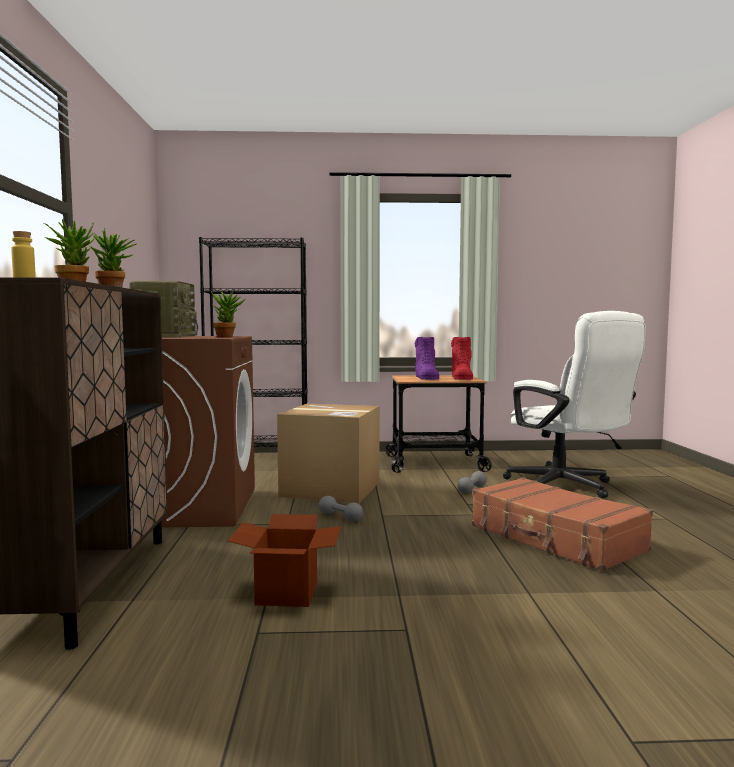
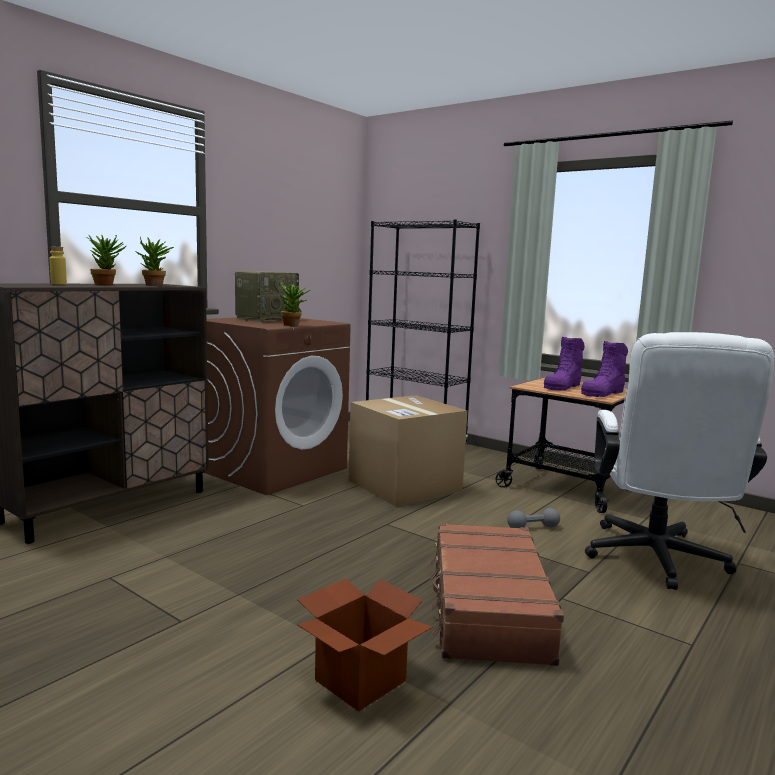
camera: 40 degrees right, 5 degrees up
cardboard box [228,514,341,607] -> cardboard box moved to [297,579,433,712]
grey dumbbell [319,496,363,522] -> none
red boot [451,337,473,380] -> purple boot [581,341,628,397]

